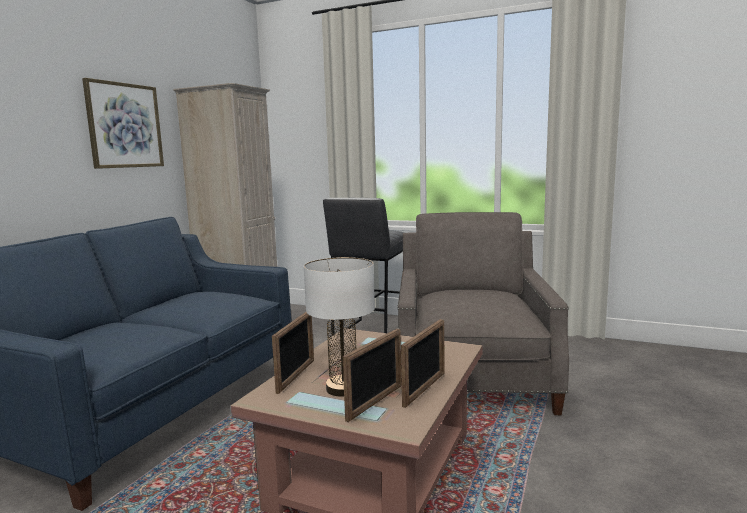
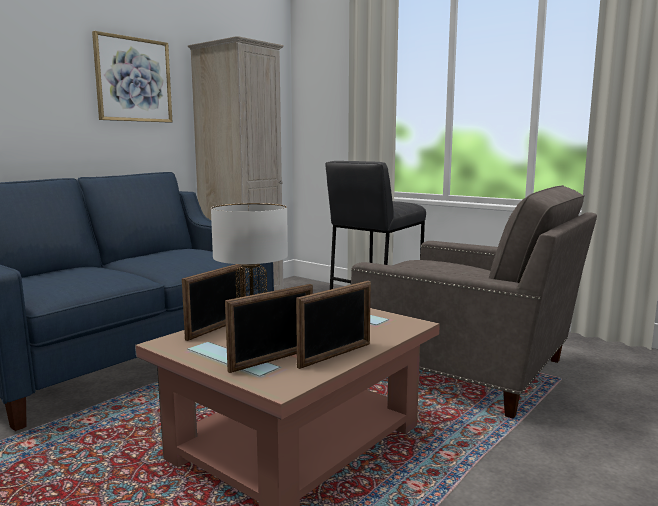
camera: 15 degrees right, 0 degrees up
grey armchair [397,212,569,415] -> grey armchair turned 105 degrees clockwise [351,185,597,419]

